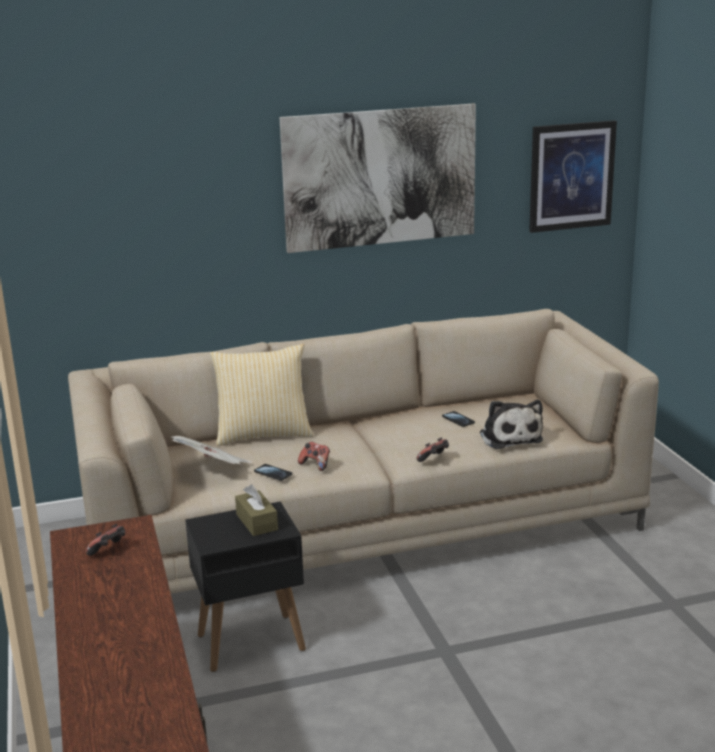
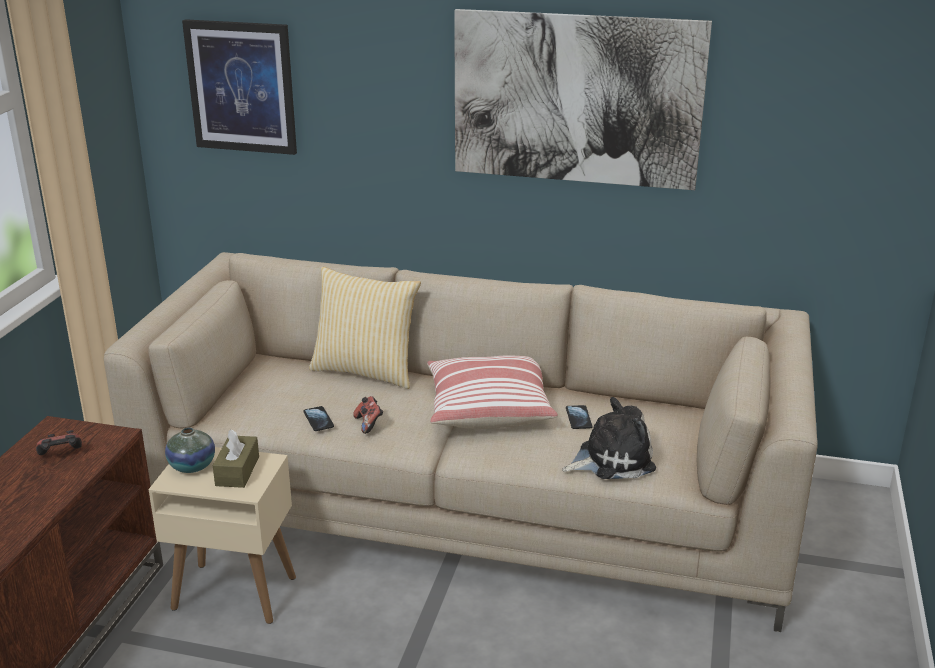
camera: 30 degrees right, 5 degrees up
newspaper [170,436,252,465] -> none
black side table [185,502,306,672] -> beige side table [149,447,296,624]
game controller [417,437,449,462] -> none
plush toy [480,400,543,449] -> plush toy turned 120 degrees counterclockwise [562,397,656,479]
picture [529,120,617,233] -> picture moved to [182,19,297,155]
none -> vase [165,427,215,473]
none -> pillow [427,355,558,429]

